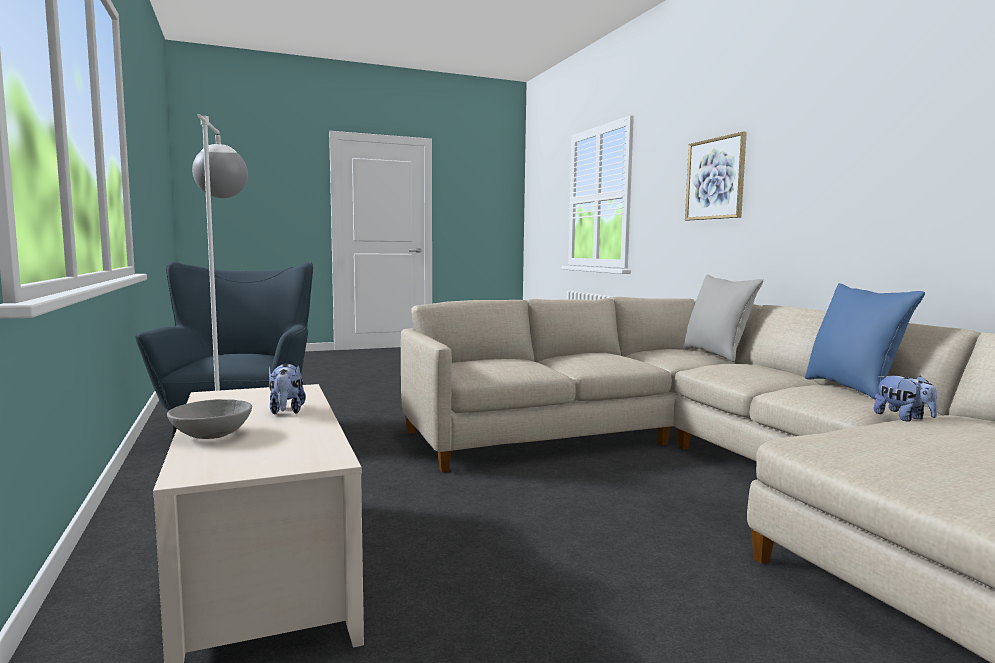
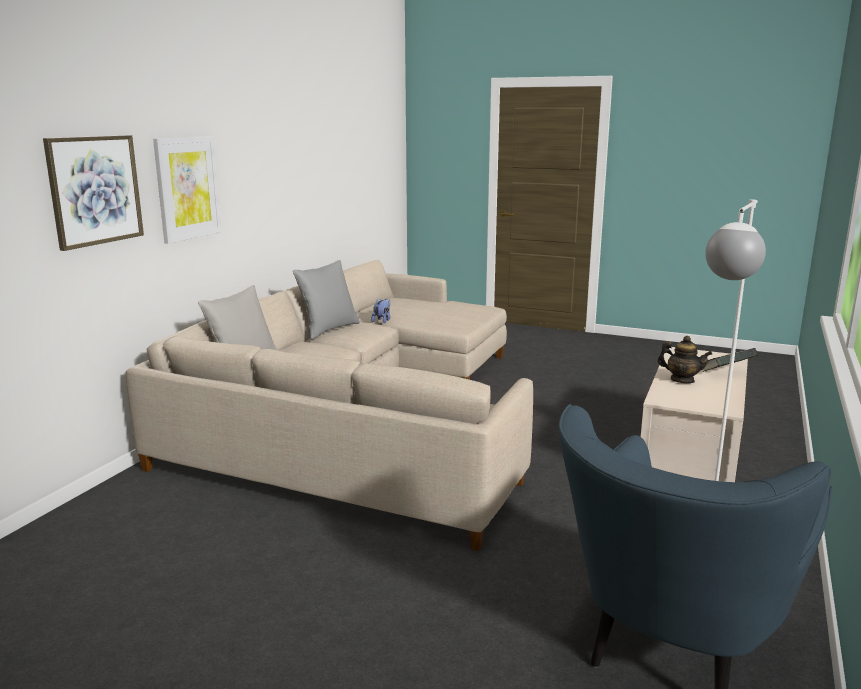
camera: 135 degrees left, 10 degrees up
grey bowl [167,399,252,439] -> book [703,348,758,372]
plush toy [269,364,306,415] -> teapot [657,336,712,383]
blue pillow [805,283,925,400] -> grey pillow [293,260,360,339]
none -> picture [153,136,221,244]

